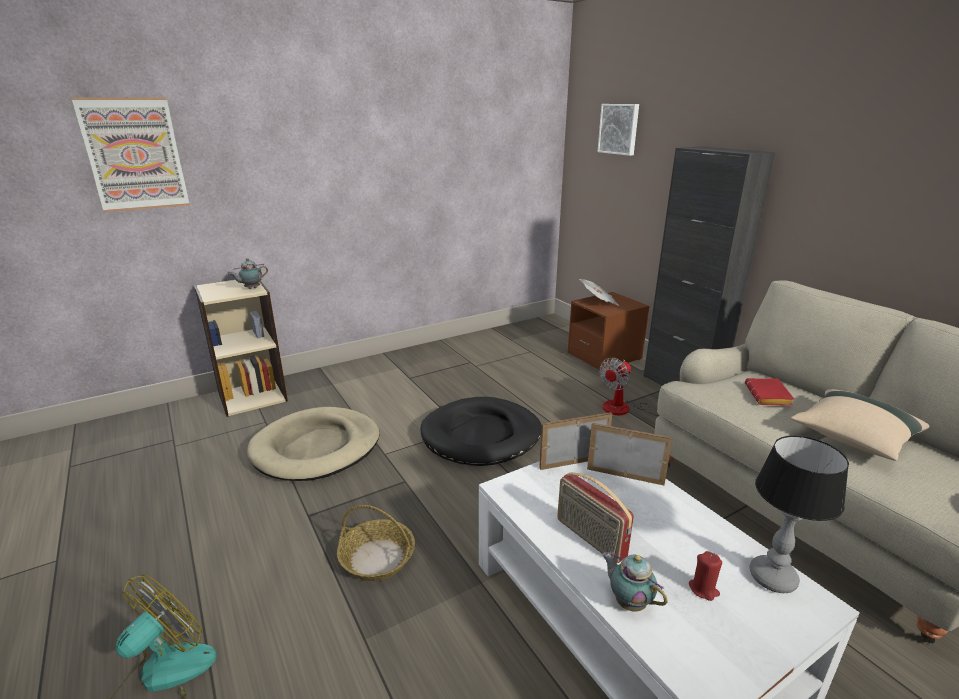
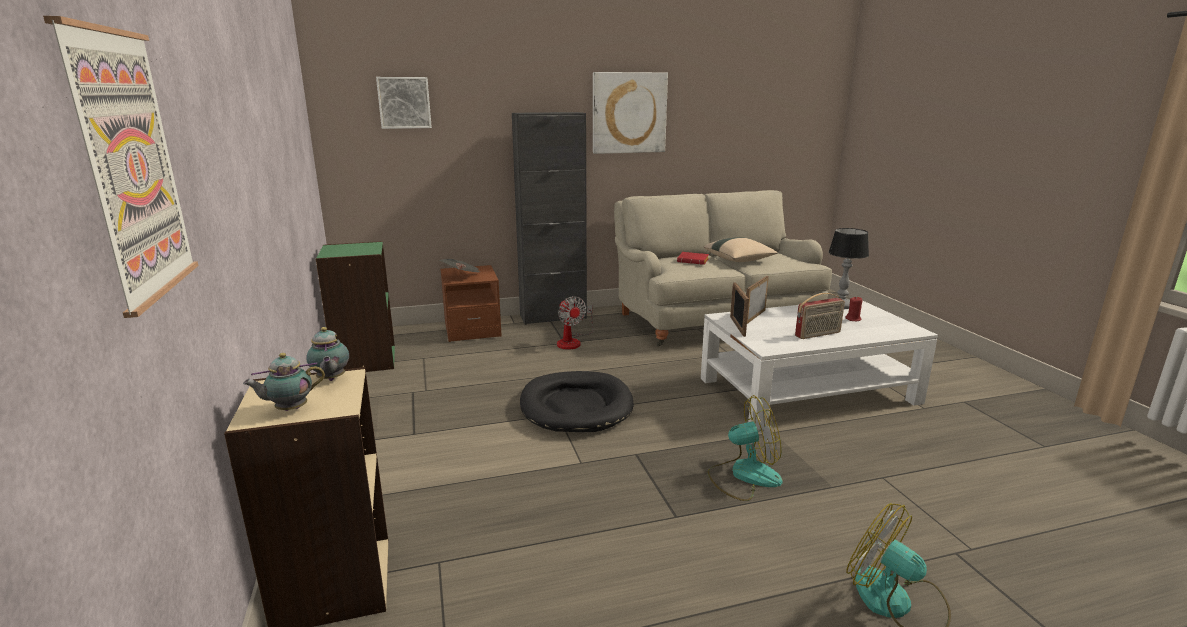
camera: 75 degrees left, 5 degrees down
beige dog bed [247,407,380,481] -> none
basket [337,505,415,581] -> fan [707,395,783,501]
teapot [602,551,668,612] -> teapot moved to [243,353,325,411]
none -> green bookcase [316,241,395,372]
none -> picture [593,72,668,154]

